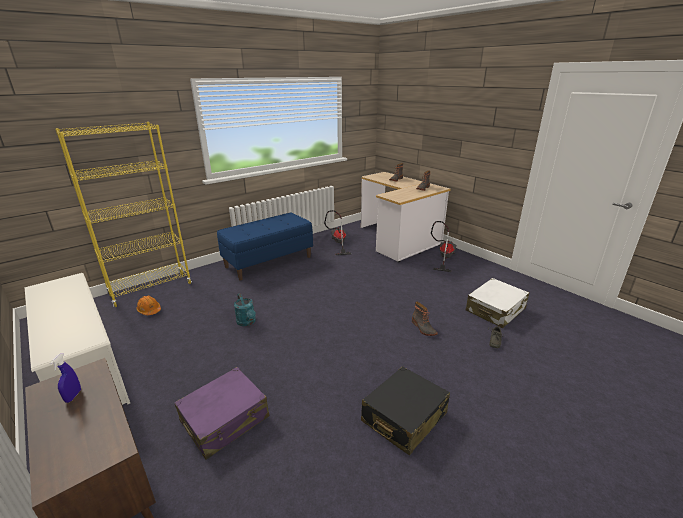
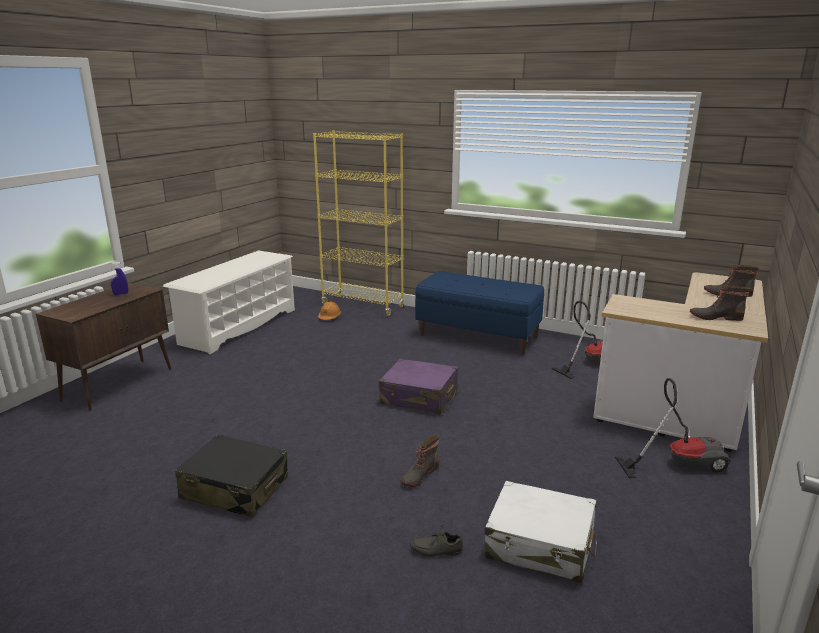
camera: 65 degrees right, 5 degrees down
purple suitcase [174,367,269,460] -> purple suitcase moved to [379,359,458,414]
turquoise watering can [234,293,256,326] -> none

